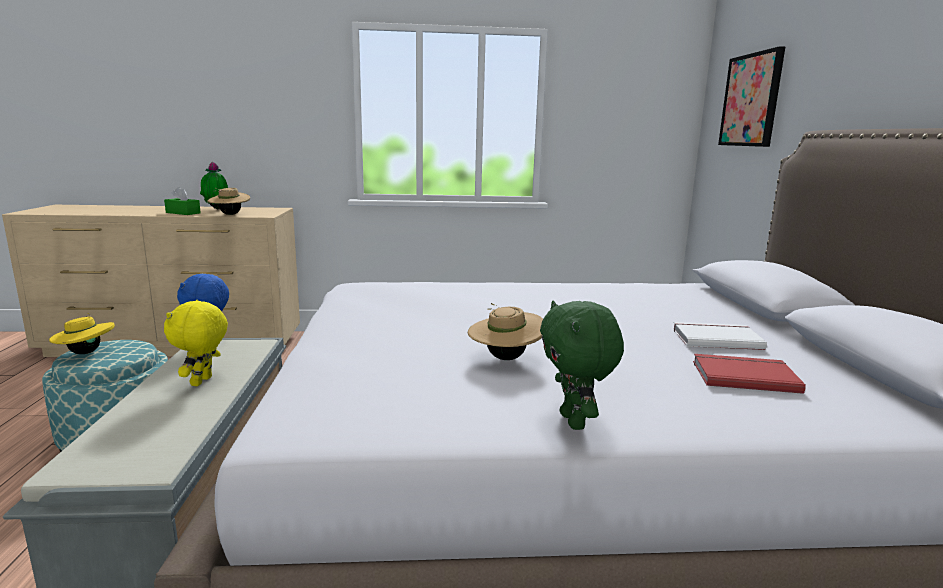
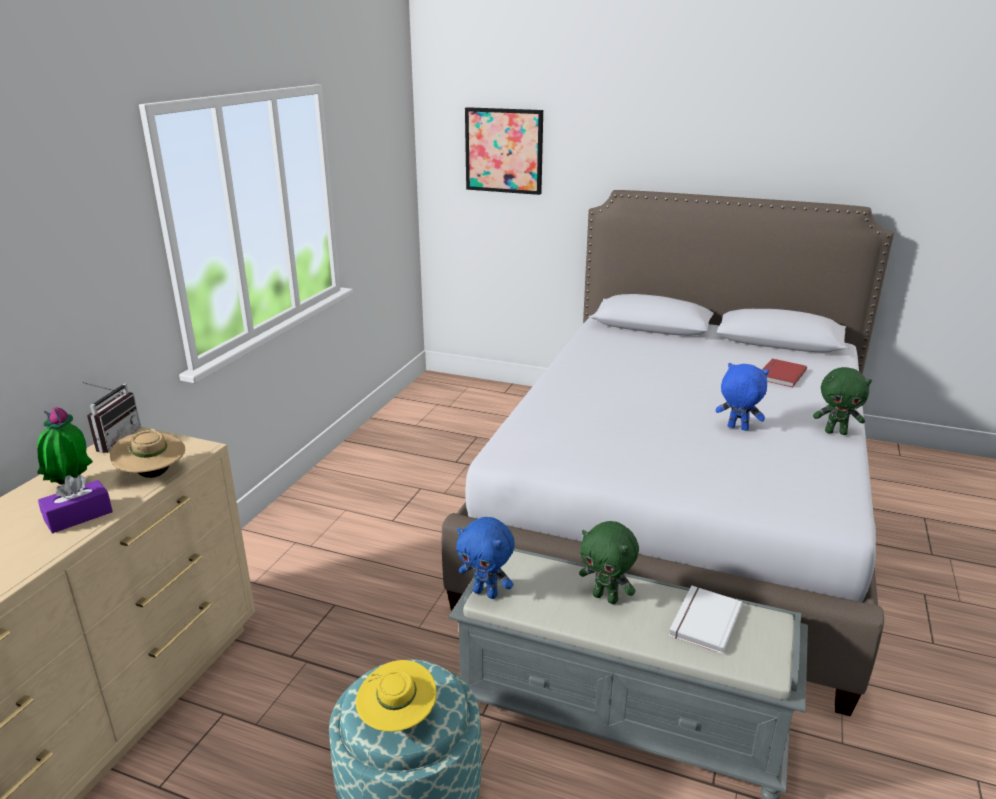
camera: 65 degrees left, 10 degrees up
green tissue box [164,187,201,215] -> purple tissue box [38,475,113,533]
yellow plush toy [164,300,228,386] -> green plush toy [579,521,639,604]
beige hat [468,303,543,360] -> blue plush toy [715,363,769,431]
white book [673,322,767,350] -> white book moved to [669,585,743,654]
none -> radio [82,382,141,453]

